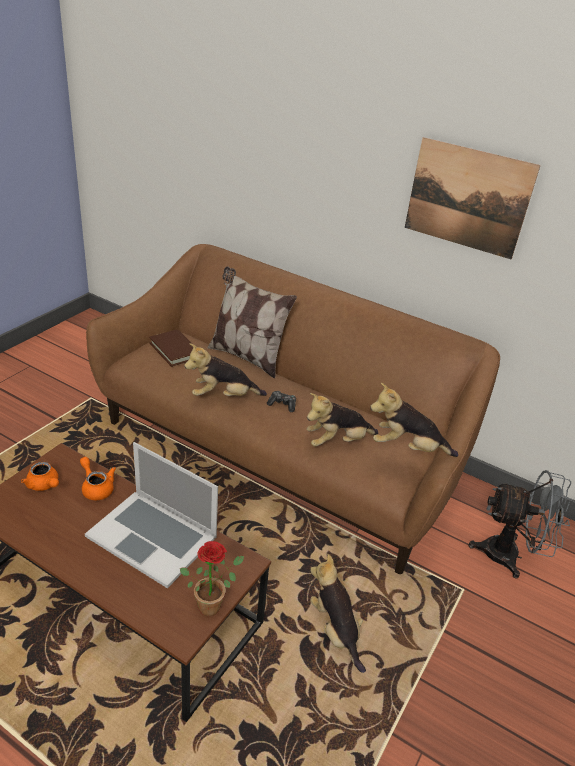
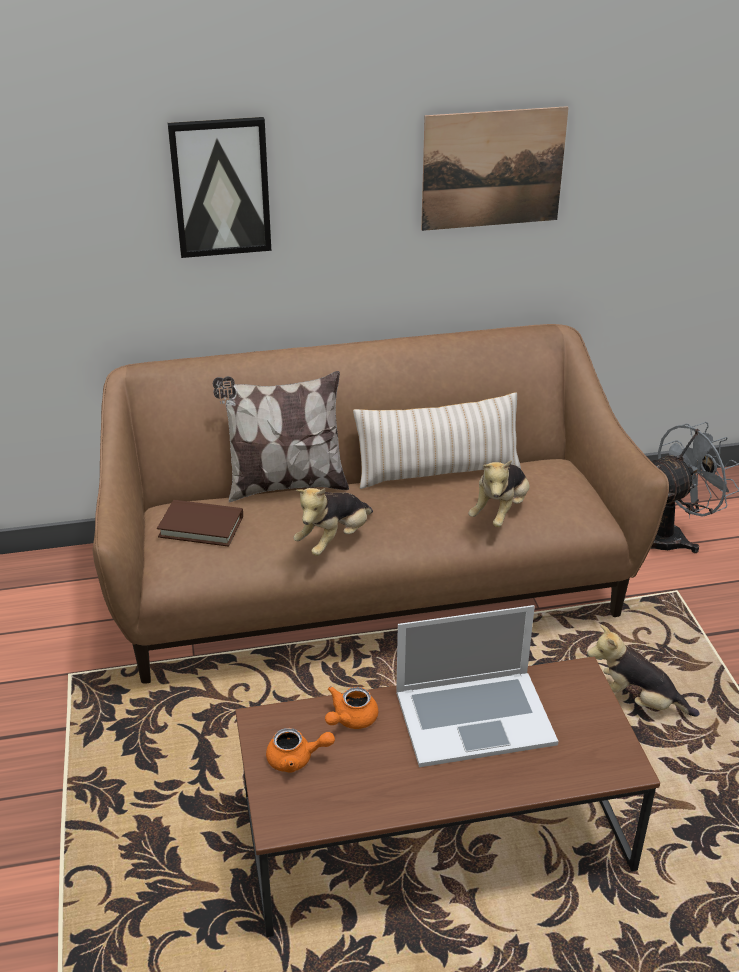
camera: 40 degrees left, 0 degrees up
orange teapot [80,457,116,500] -> orange teapot turned 60 degrees counterclockwise [325,686,378,729]
potted plant [180,541,244,617] -> none
game controller [267,391,296,412] -> none
plush toy [370,383,458,457] -> none
none -> picture [168,117,271,258]
none -> beige pillow [353,392,521,489]

